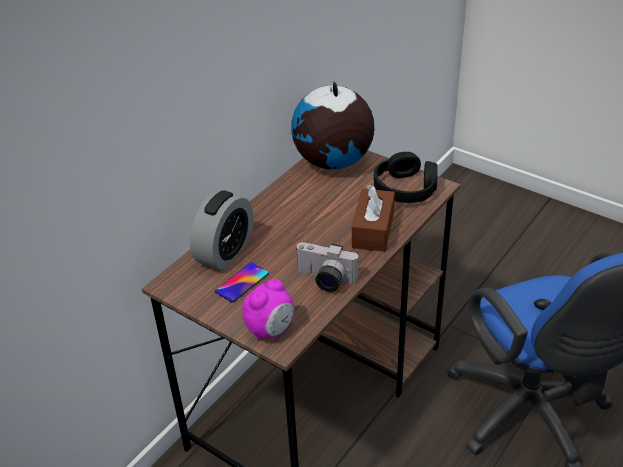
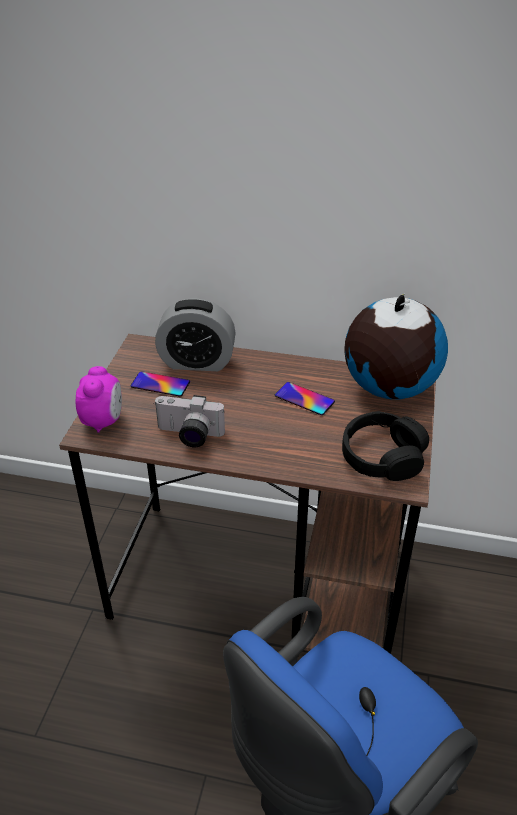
camera: 65 degrees right, 0 degrees up
alarm clock [242,279,294,340] -> alarm clock turned 105 degrees counterclockwise [76,366,122,433]
camera [295,242,359,292] -> camera turned 75 degrees counterclockwise [154,395,225,448]
brown tissue box [352,185,395,252] -> none
none -> phone [275,382,335,415]

